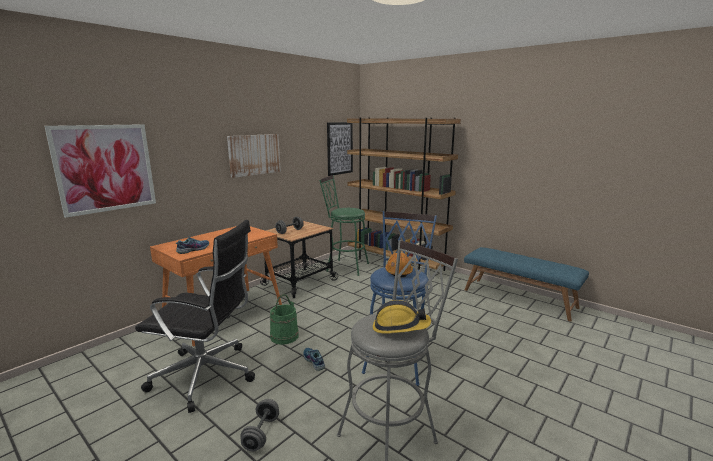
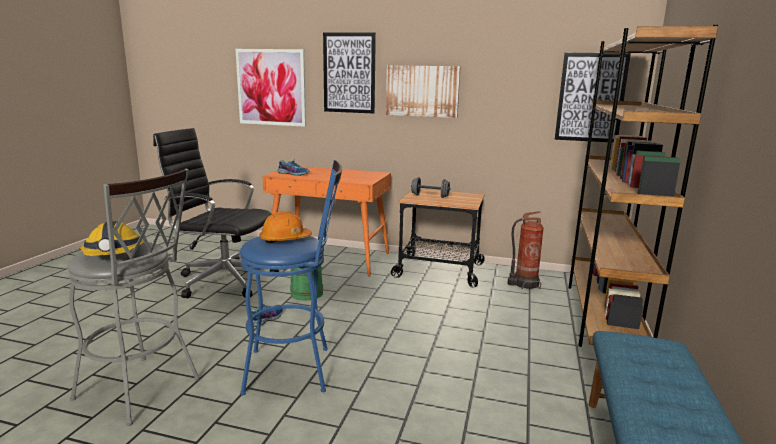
camera: 65 degrees right, 0 degrees up
black office chair [135,220,255,413] -> black office chair turned 120 degrees clockwise [153,128,279,298]
grey dumbbell [240,399,279,452] -> none
green stool [319,175,369,276] -> fire extinguisher [507,211,544,289]
none -> picture [323,33,376,114]

